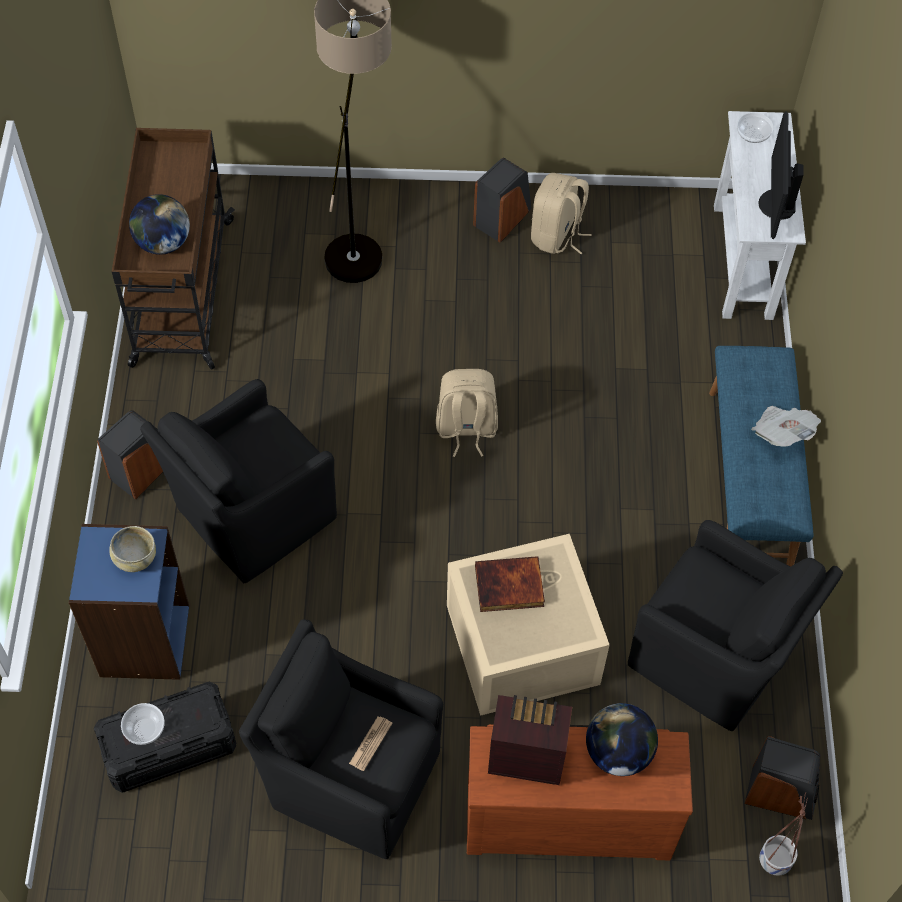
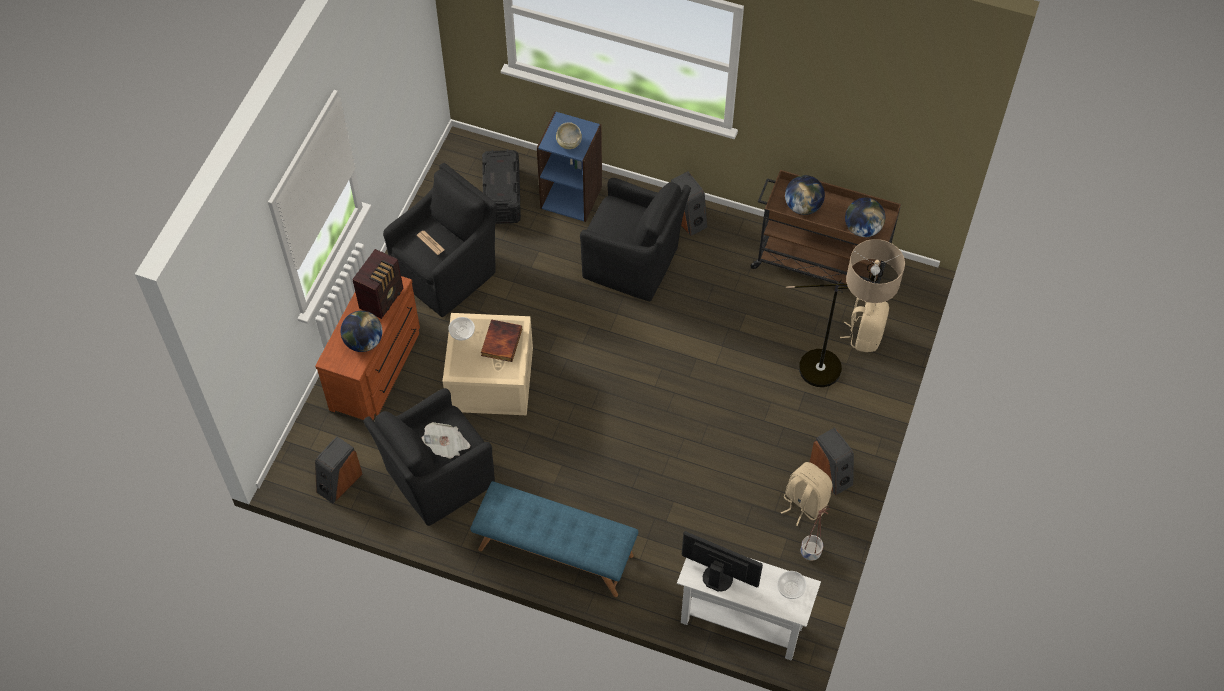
camera: 110 degrees right, 0 degrees up
bowl [121,703,165,745] -> bowl moved to [448,317,475,341]
black armchair [140,379,337,583] -> black armchair turned 135 degrees clockwise [580,178,691,301]
beige backpack [436,369,498,457] -> beige backpack moved to [840,298,889,352]
newspaper [751,406,821,447] -> newspaper moved to [422,422,470,459]
planter [759,792,808,876] -> planter moved to [801,506,830,561]
none -> globe [845,198,885,237]

